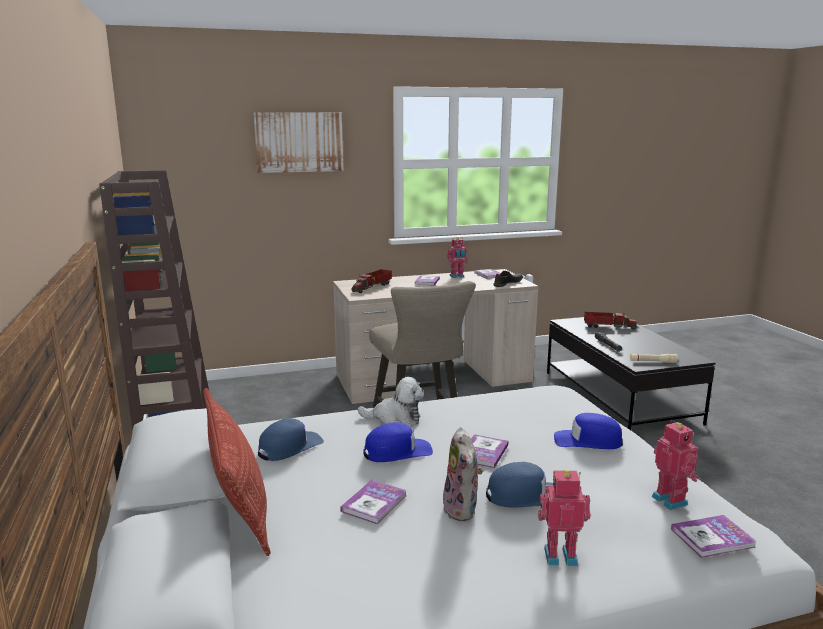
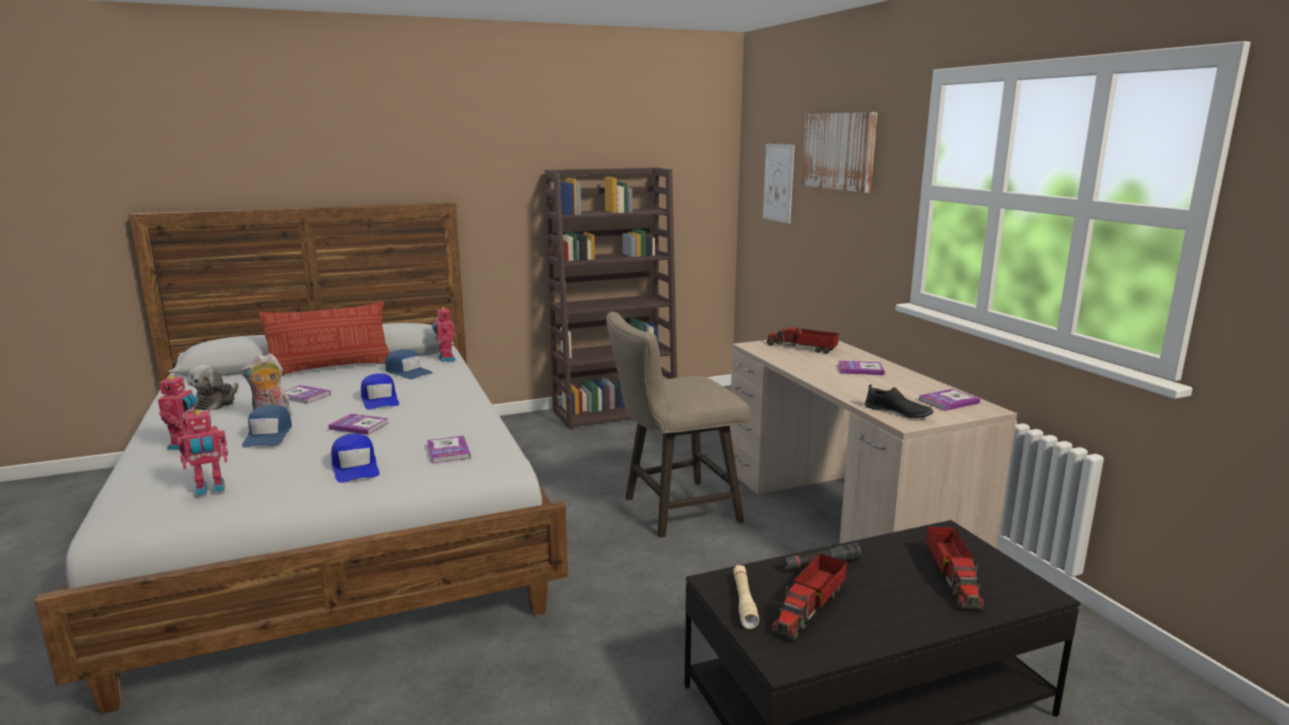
camera: 85 degrees right, 0 degrees up
plush toy [358,377,424,426] -> plush toy moved to [187,365,238,410]
toy robot [447,237,468,278] -> toy robot moved to [432,307,456,362]
blue cap [554,413,623,449] -> blue cap turned 150 degrees clockwise [331,434,380,483]
book [671,515,757,558] -> book moved to [427,436,471,464]
none -> picture [763,144,795,224]
none -> toy truck [771,553,847,641]

